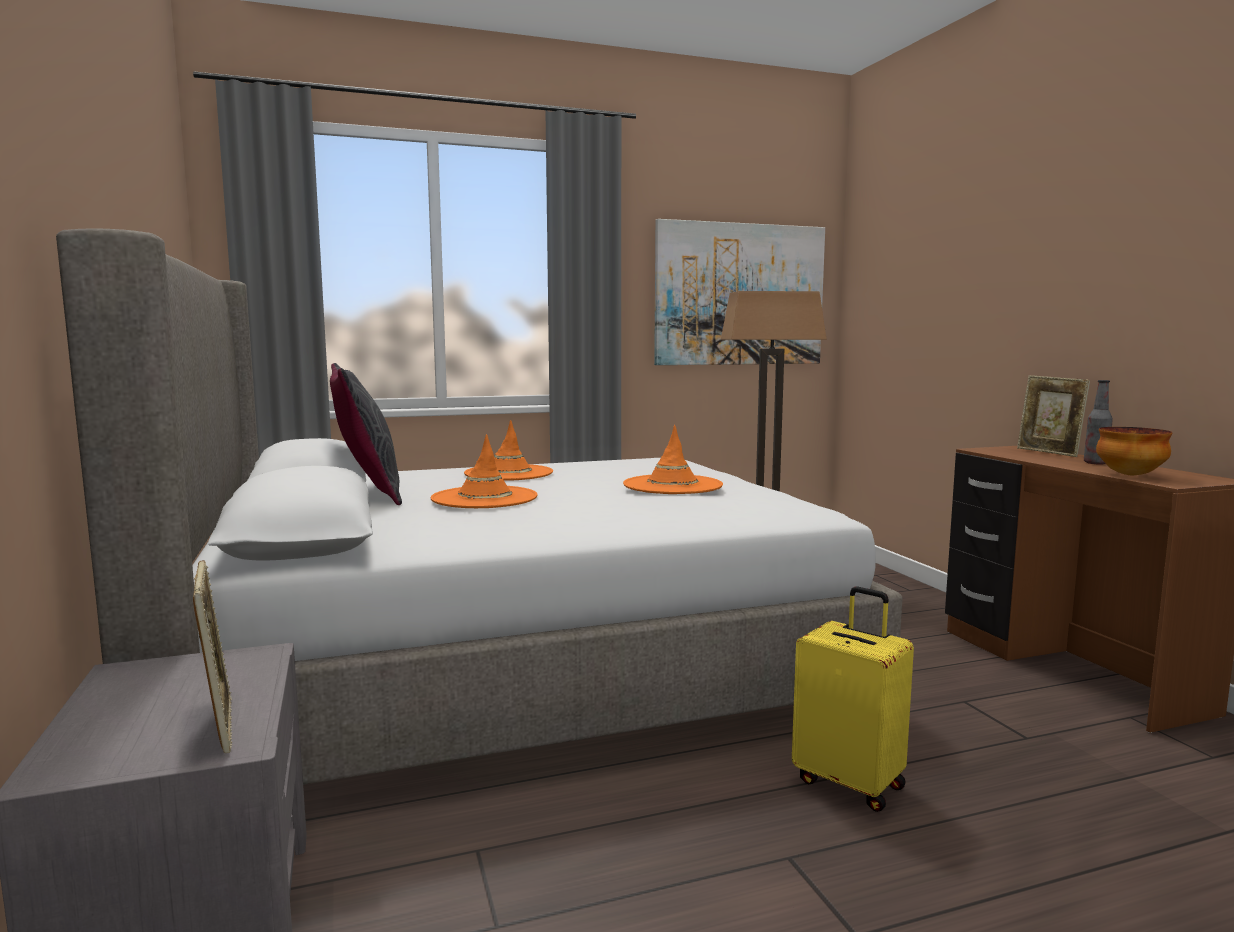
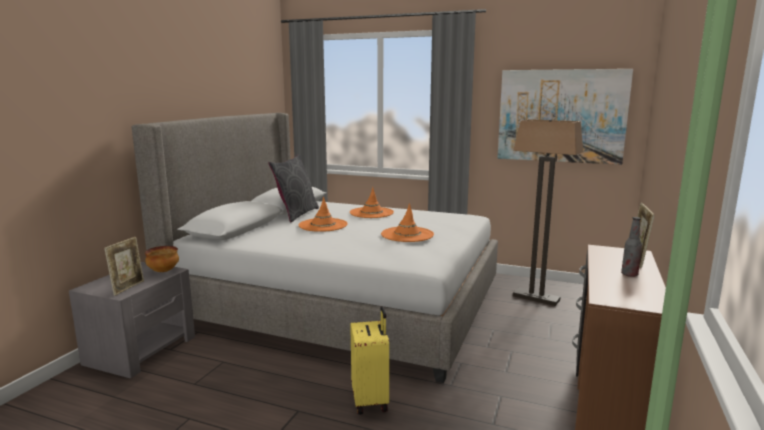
camera: 40 degrees right, 5 degrees up
bowl [1096,427,1172,475] -> bowl moved to [145,246,179,272]

